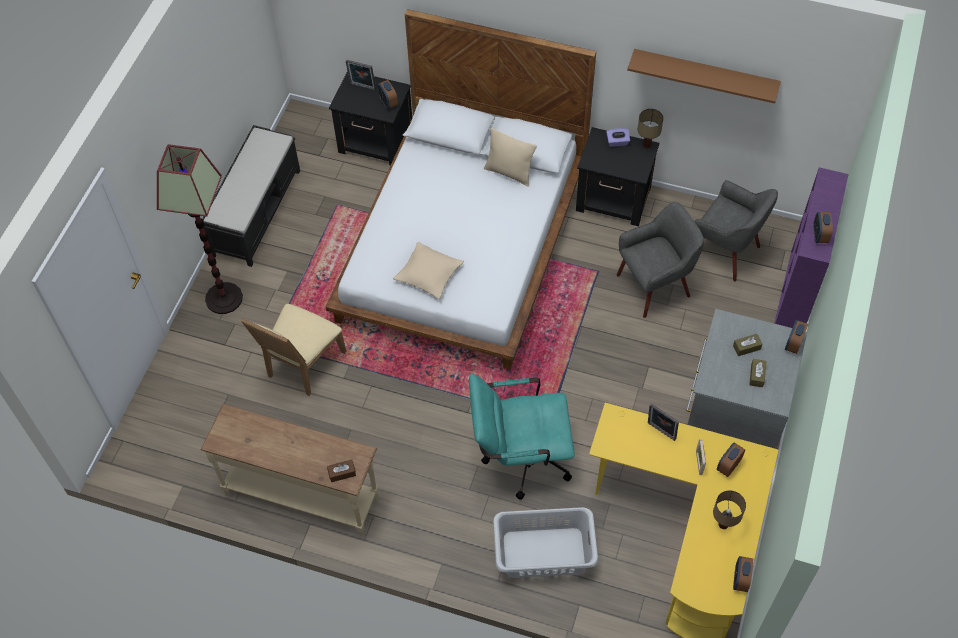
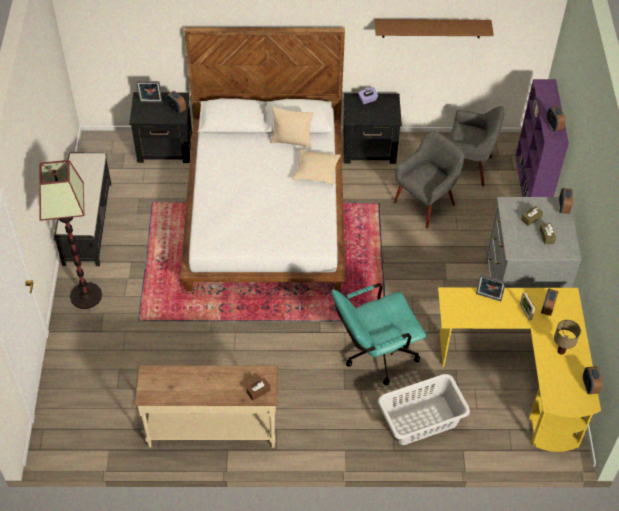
camera: 20 degrees left, 5 degrees down
beige chair [241,304,346,396] -> none
beige pillow [393,242,464,299] -> beige pillow moved to [293,149,341,185]
table lamp [638,109,663,148] -> none

